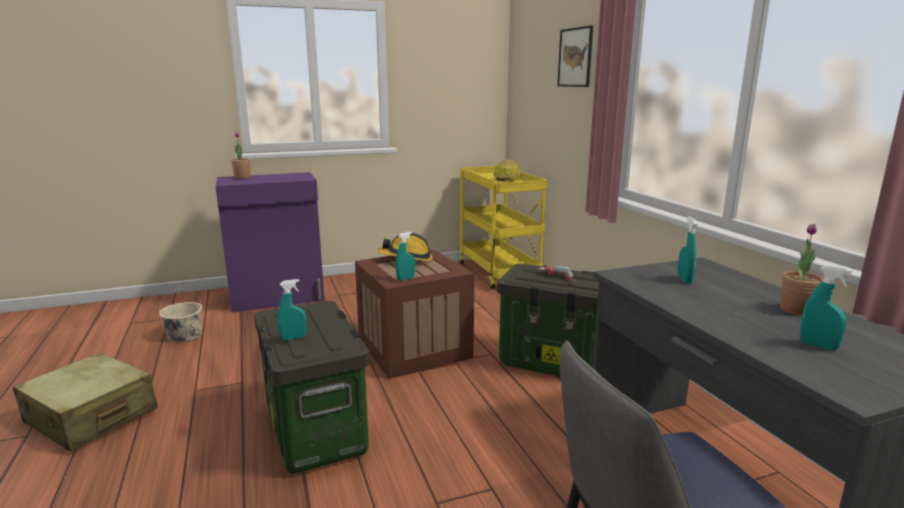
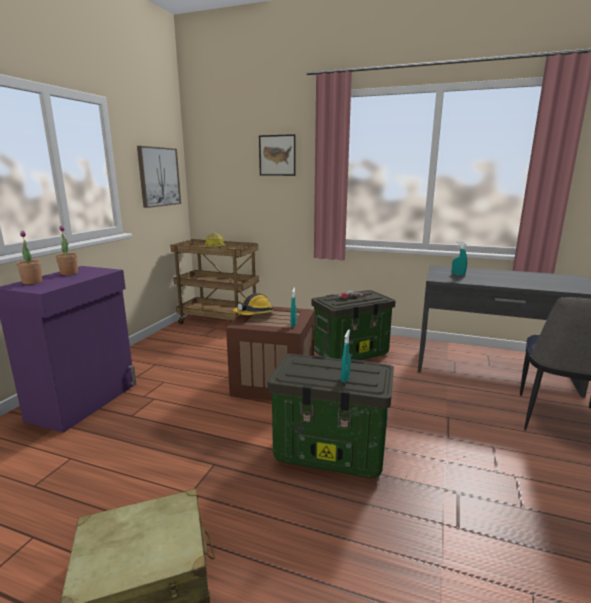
camera: 50 degrees left, 0 degrees up
beige bucket [159,289,202,342] -> none
yellow cart [459,166,547,289] -> brown cart [171,239,259,324]
potted plant [780,224,824,316] -> potted plant moved to [56,225,78,275]
turquoise spray bottle [800,265,852,350] -> none
none -> picture [137,146,181,208]

